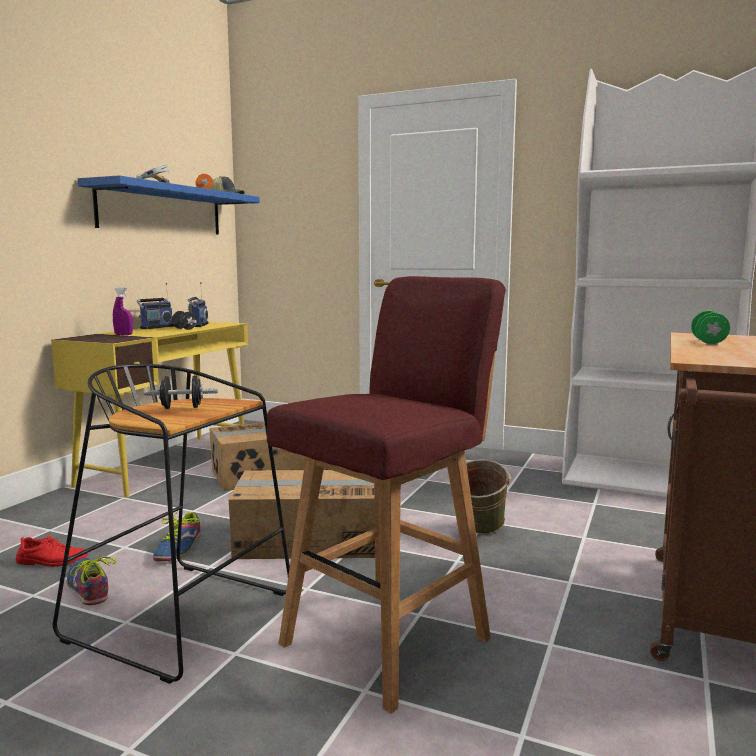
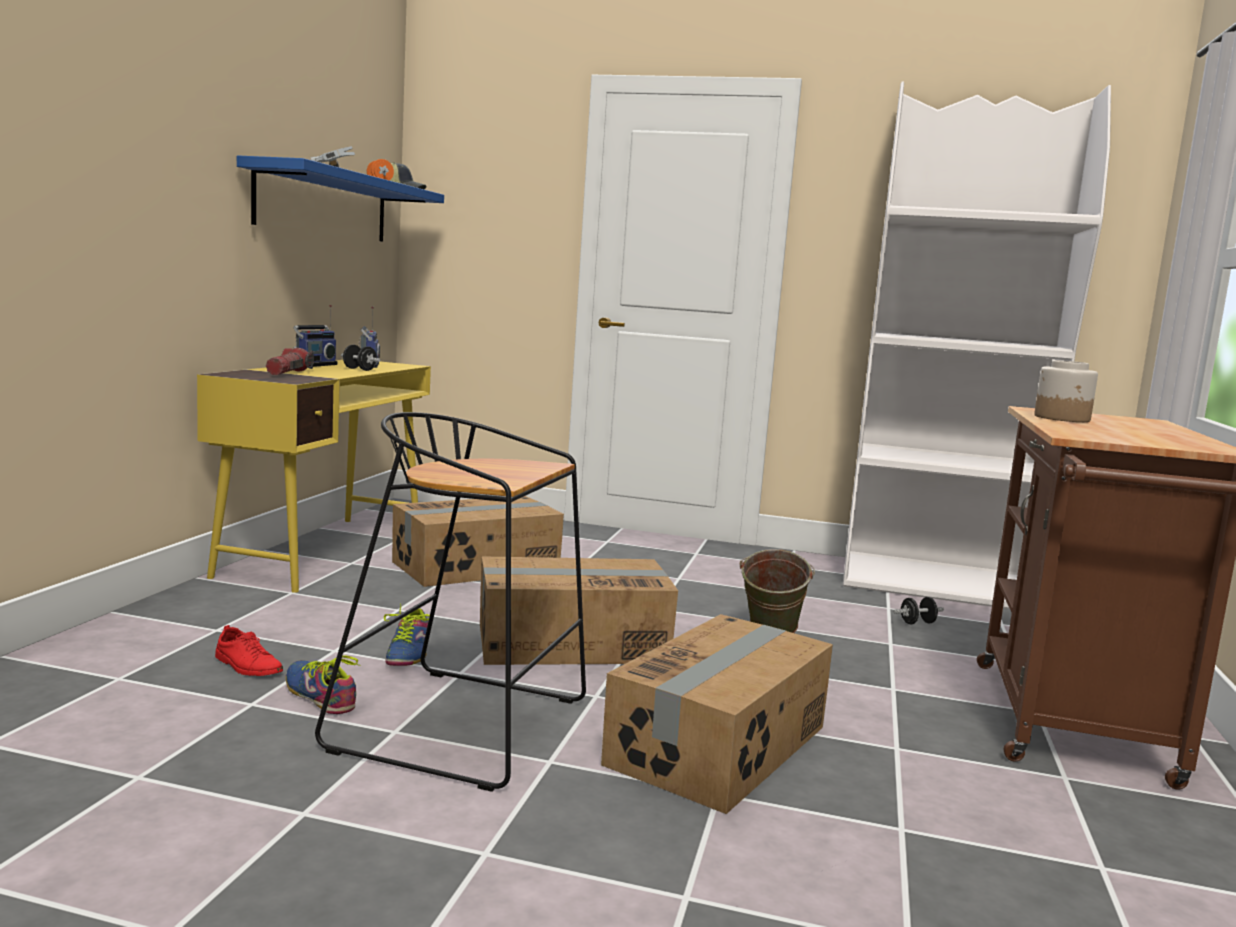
camera: 10 degrees left, 0 degrees up
red shoe [16,535,88,567] -> red shoe turned 45 degrees clockwise [215,625,283,676]
purple spray bottle [113,287,133,335] -> flashlight [266,348,314,375]
black dumbbell [144,375,218,409] -> black dumbbell moved to [893,597,944,624]
red stool [267,276,506,714] -> cardboard box [601,614,833,814]
green dumbbell [691,311,730,344] -> jar [1034,360,1098,422]

